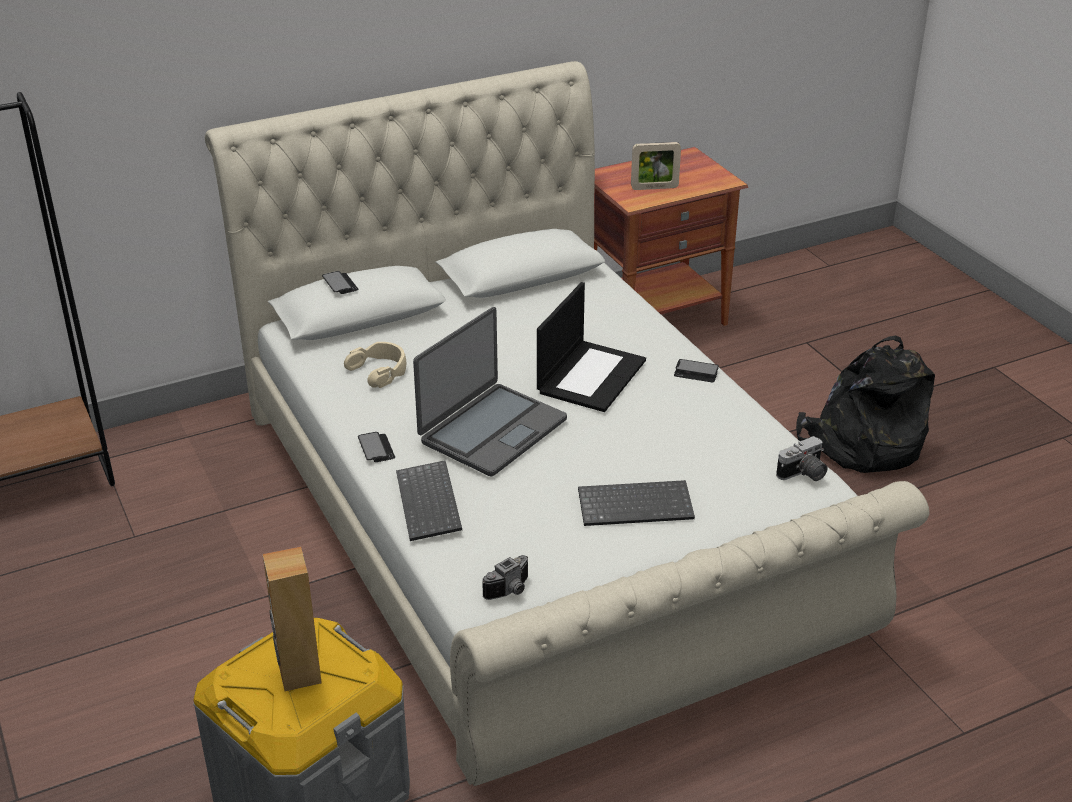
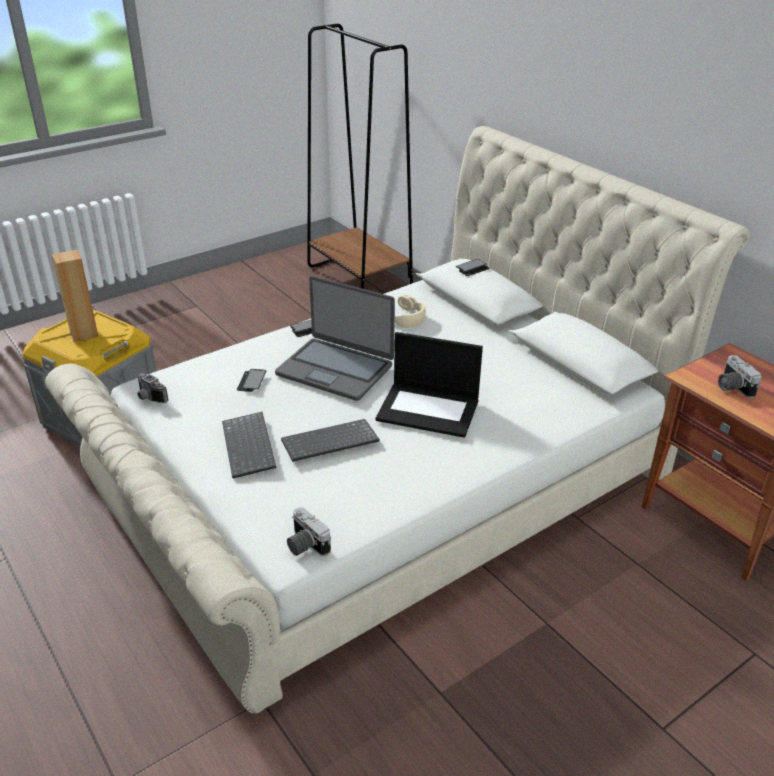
camera: 80 degrees right, 0 degrees up
keyboard [396,460,462,541] -> keyboard moved to [281,419,380,462]
picture frame [631,142,681,190] -> camera [718,355,761,398]
phone [674,359,719,382] -> phone moved to [237,369,267,392]
black backpack [796,335,935,473] -> none

